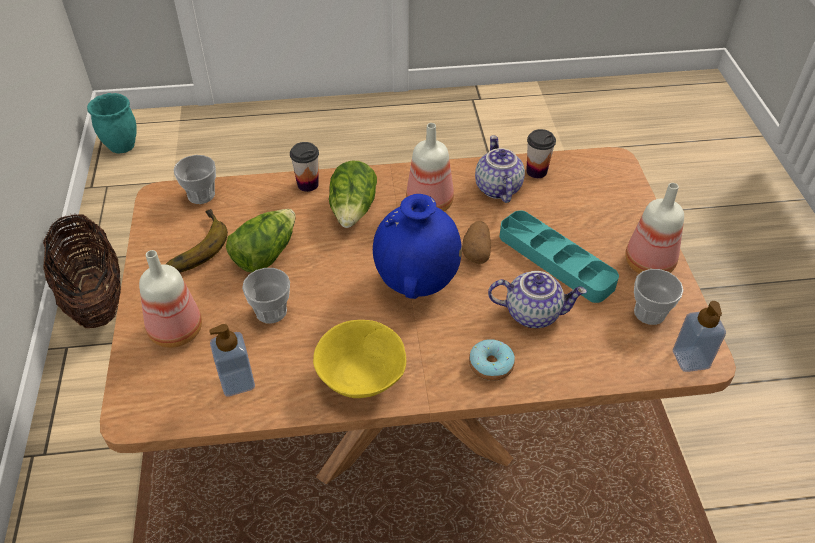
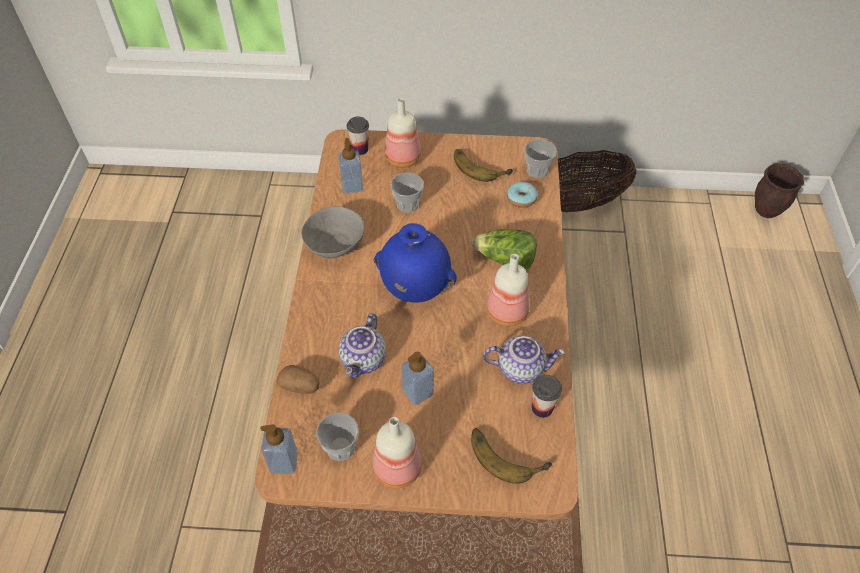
camera: 100 degrees right, 5 degrees up
turquoise planter [87,93,137,154] -> brown planter [755,163,804,218]
lettuce [226,209,295,272] -> none
cup [290,142,319,192] -> cup moved to [347,116,369,155]
yellow bowl [313,320,406,398] -> grey bowl [301,206,365,259]
potato [462,221,491,264] -> potato moved to [276,365,320,394]
donut [469,339,515,381] -> donut moved to [507,182,537,208]
turquoise tray [500,210,619,303] -> soap dispenser [401,352,434,405]
none -> banana [471,428,552,484]

